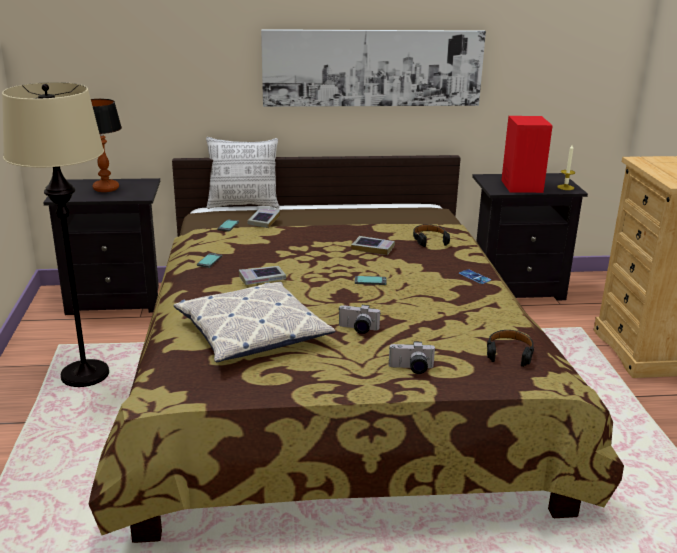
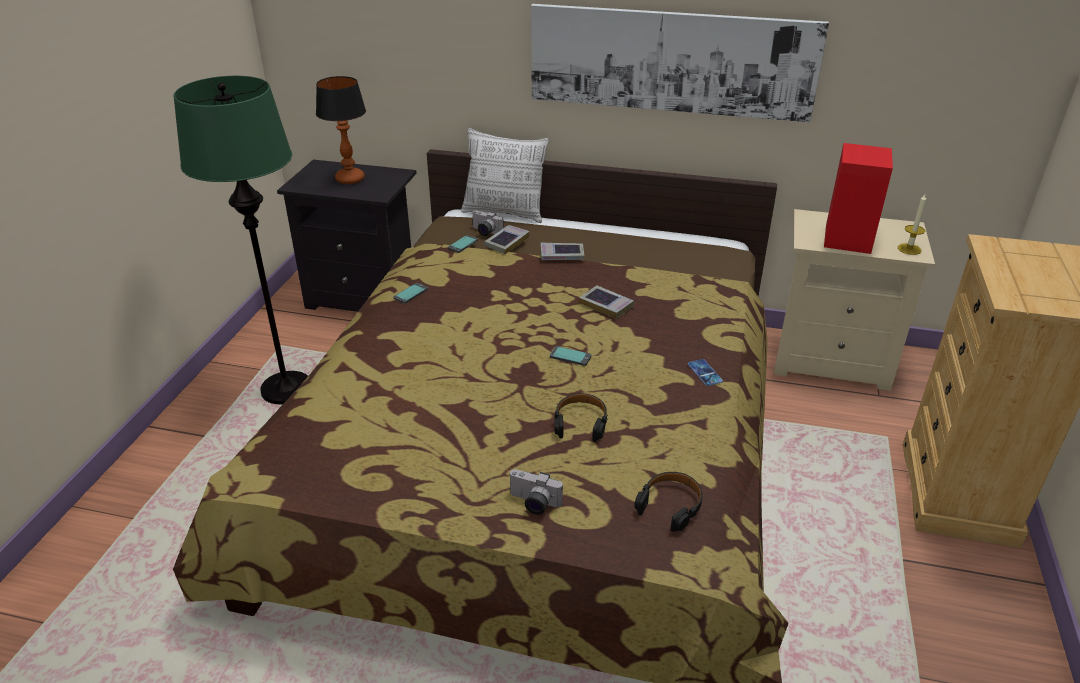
camera: 20 degrees right, 10 degrees up
beige floor lamp [2,82,109,387] -> green floor lamp [173,76,308,404]
pillow [174,282,335,362] -> none
book [239,266,286,285] -> book moved to [541,242,584,260]
camera [338,305,381,334] -> camera moved to [472,210,504,236]
black headphones [413,224,450,247] -> black headphones moved to [555,393,608,442]
black nightstand [472,173,588,301] -> beige nightstand [774,209,935,391]

